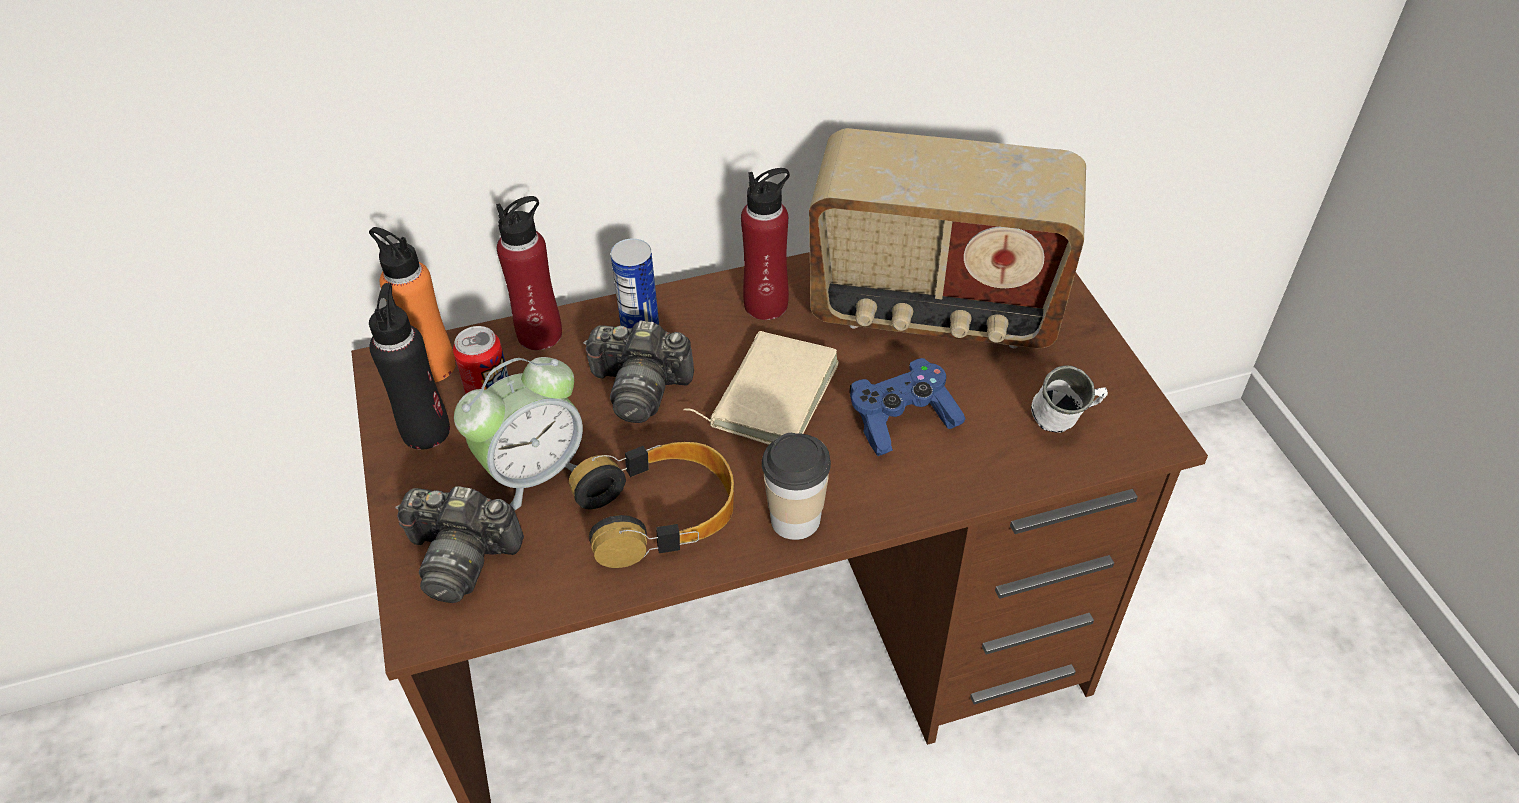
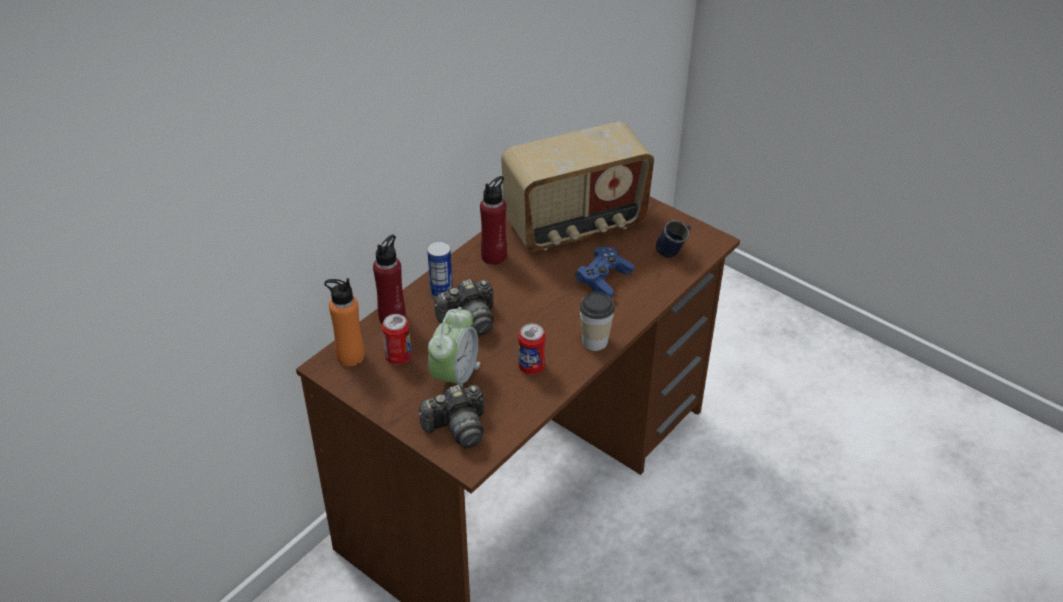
camera: 35 degrees left, 5 degrees down
black bottle [369,283,450,450] -> none
headphones [569,442,734,568] -> can [518,323,545,374]
beige book [684,331,839,445] -> none
white mug [1031,365,1108,433] -> blue mug [656,220,691,258]

